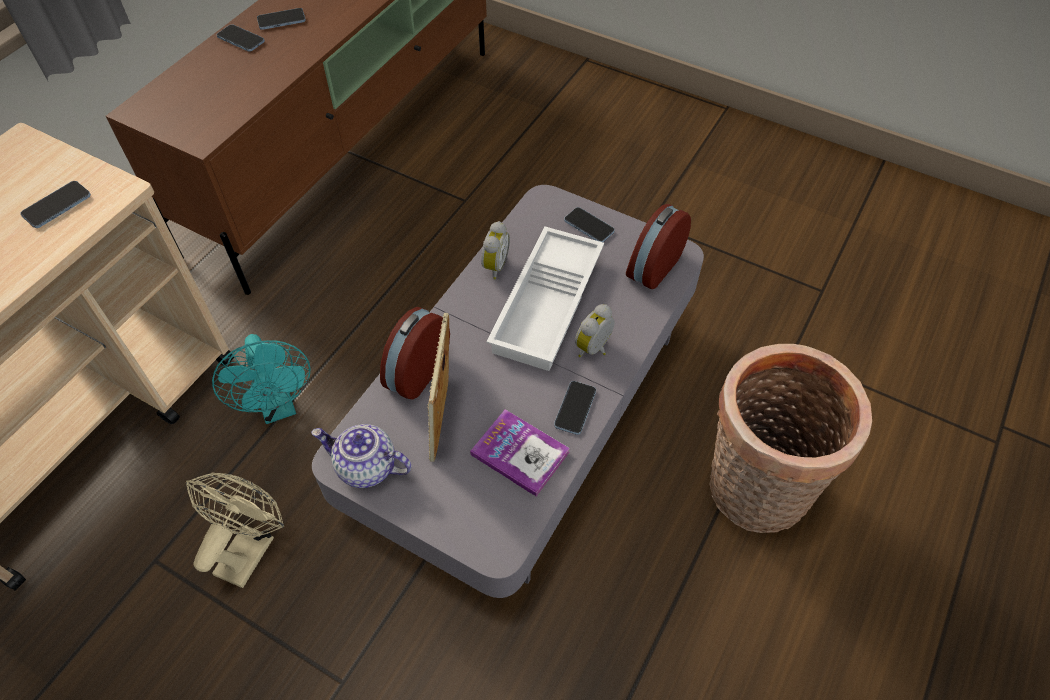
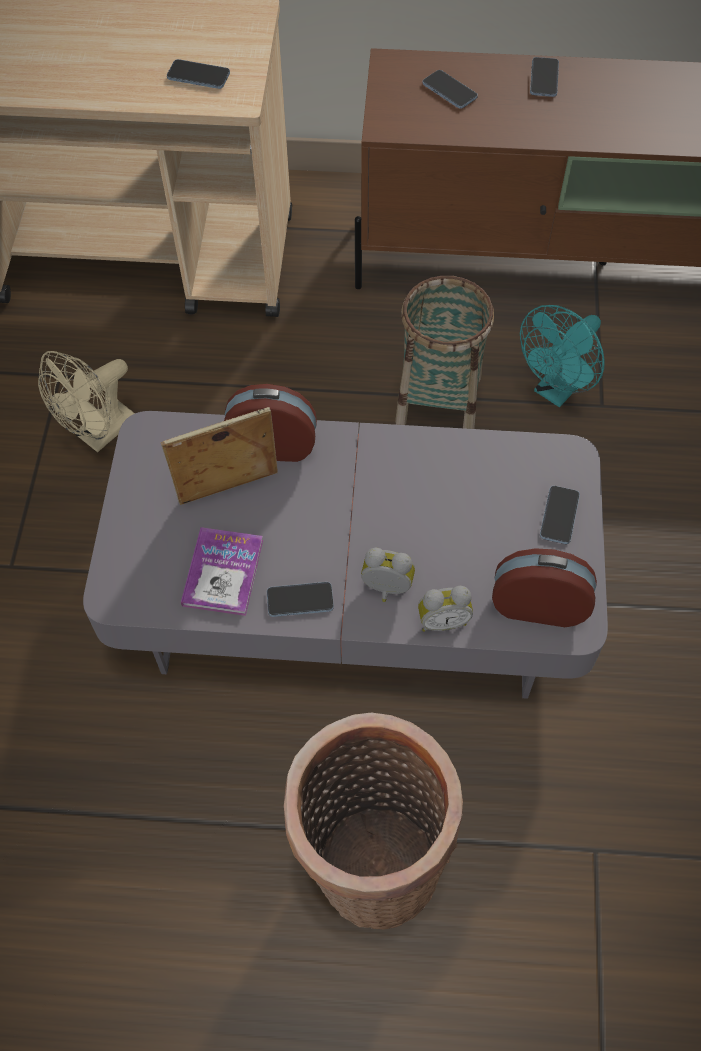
camera: 65 degrees right, 5 degrees up
beige fan [186,473,284,588] -> beige fan turned 135 degrees clockwise [38,351,135,452]
turquoise fan [212,334,311,424] -> turquoise fan moved to [520,305,605,407]
phone [257,8,306,30] -> phone moved to [423,70,478,109]
teapot [311,424,411,488] -> none
alarm clock [481,221,510,280] -> alarm clock moved to [418,586,473,632]
white tray [487,226,604,371] -> none
none -> basket [395,276,494,429]

